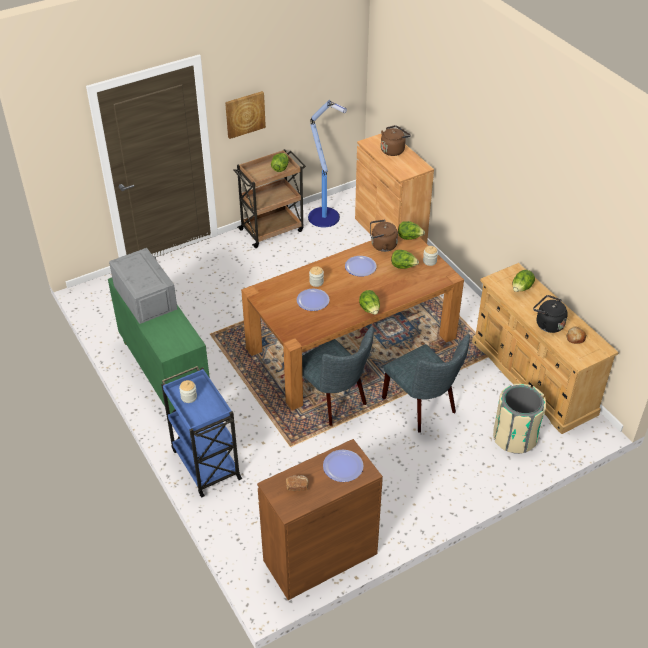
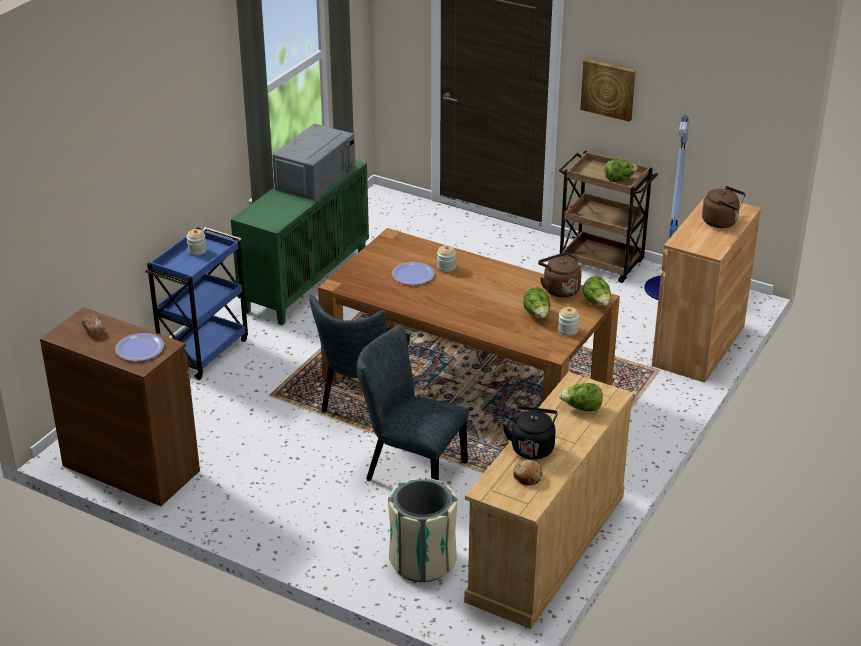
camera: 60 degrees right, 10 degrees down
plate [345,256,377,277] -> none
lettuce [359,290,380,315] -> none
grey chair [382,334,470,433] -> grey chair turned 90 degrees clockwise [357,324,469,481]

